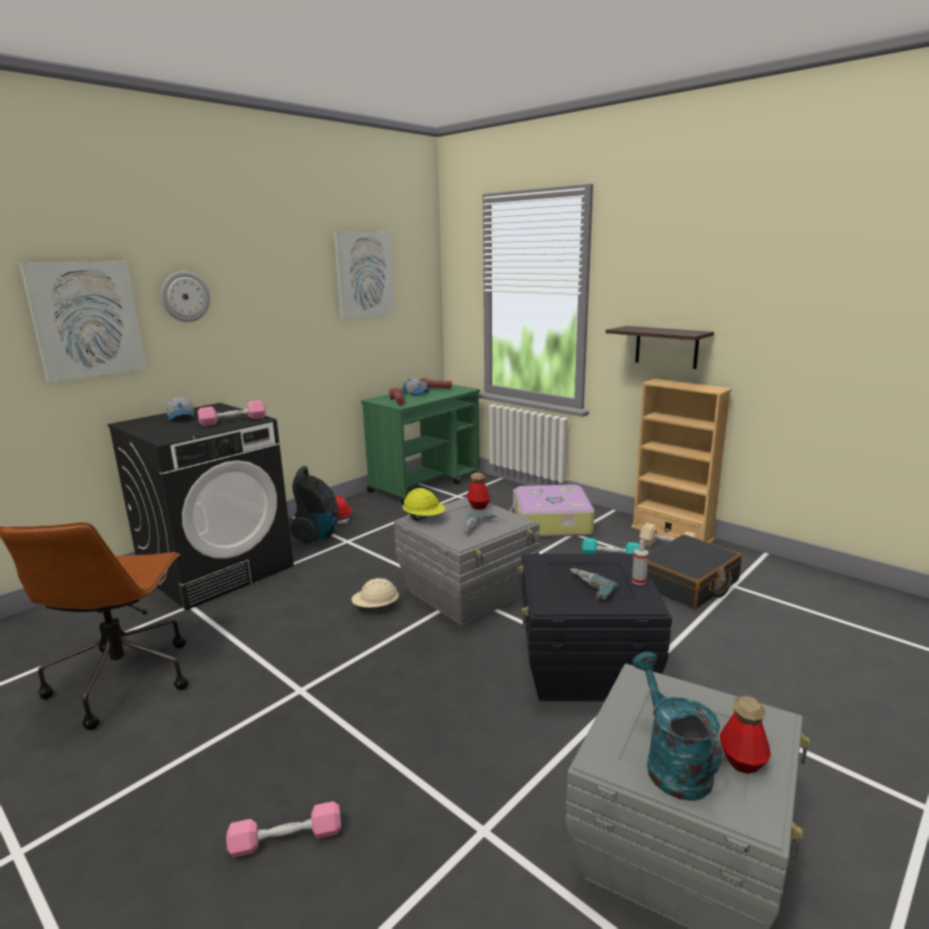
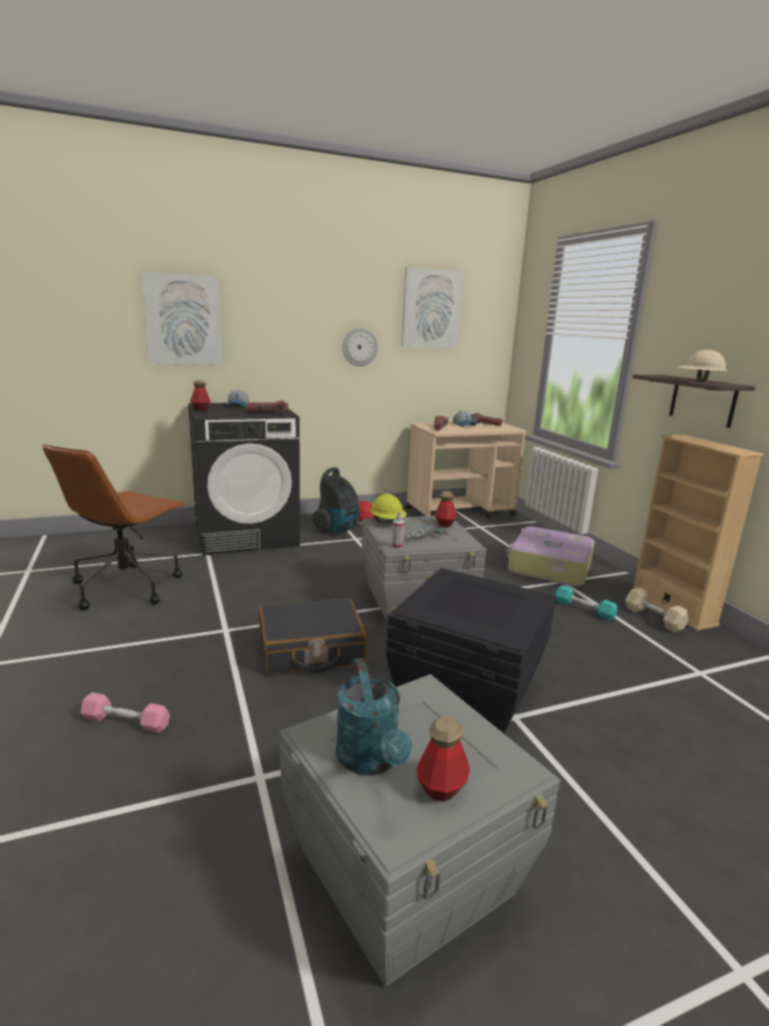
camera: 25 degrees right, 0 degrees up
wall clock [161,271,210,322] -> wall clock moved to [342,328,378,366]
pink dumbbell [198,400,266,426] -> flashlight [247,400,288,414]
beige hard hat [351,578,399,612] -> beige hard hat moved to [677,349,728,382]
green cart [361,385,480,505] -> beige cart [406,422,527,518]
power drill [570,568,618,600] -> none
spray bottle [632,540,649,585] -> spray bottle moved to [392,511,405,549]
turquoise watering can [632,652,722,801] -> turquoise watering can turned 150 degrees clockwise [336,658,412,776]
black suitcase [647,535,742,609] -> black suitcase moved to [259,598,367,674]
none -> bottle [190,380,211,411]

